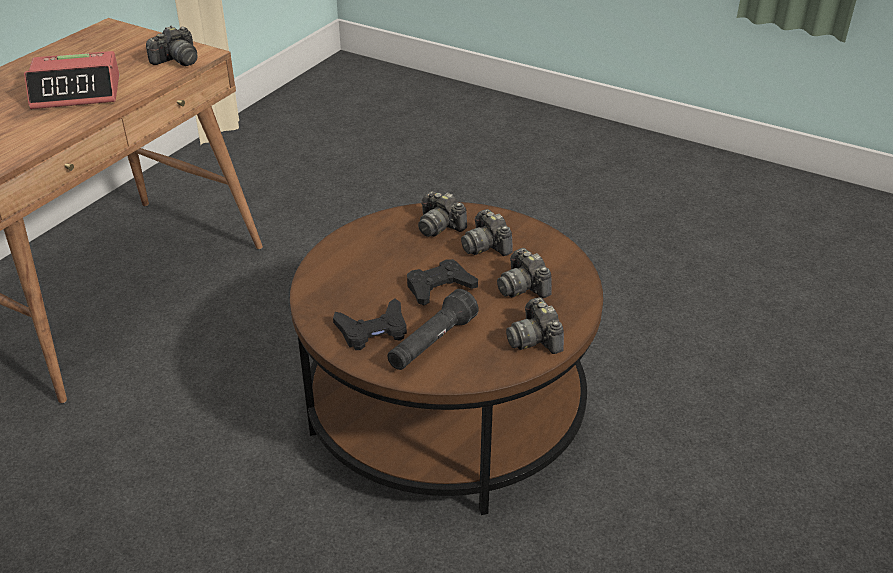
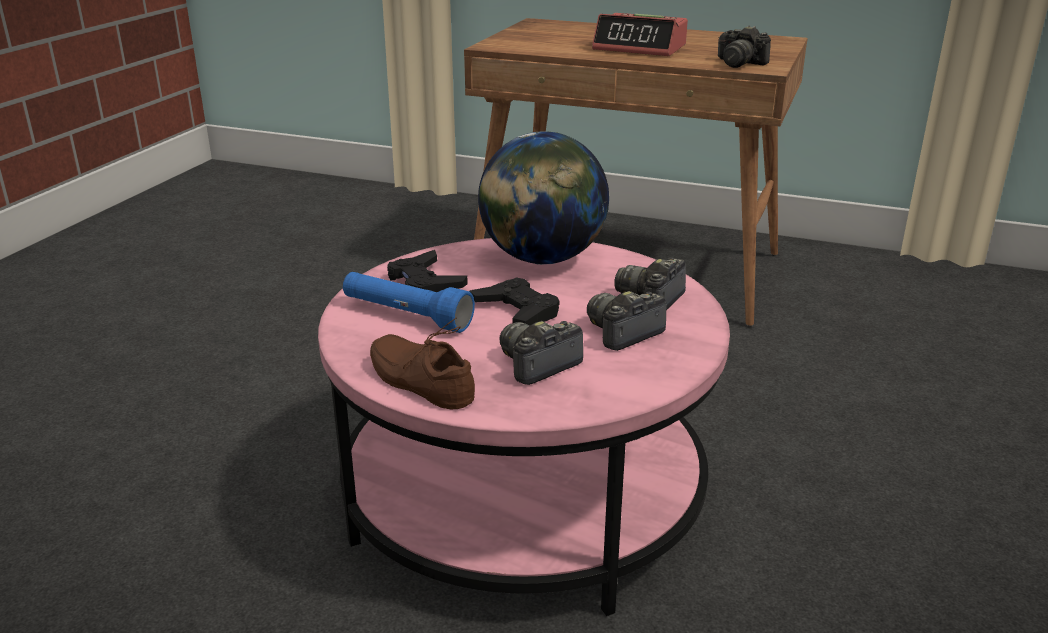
camera: 80 degrees right, 10 degrees down
alarm clock [24,51,119,109] -> alarm clock turned 45 degrees counterclockwise [592,13,688,56]
brown coffee table [290,202,603,515] -> pink coffee table [318,238,730,616]
black flashlight [388,289,479,370] -> blue flashlight [343,272,475,333]
camera [506,297,564,354] -> brown shoe [370,318,475,409]
none -> globe [478,131,609,265]

